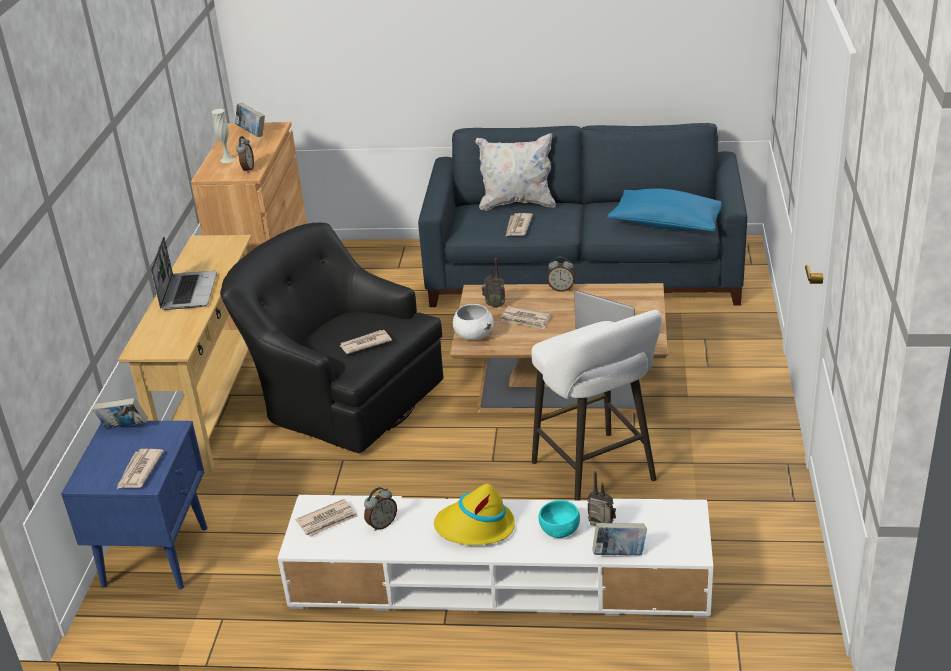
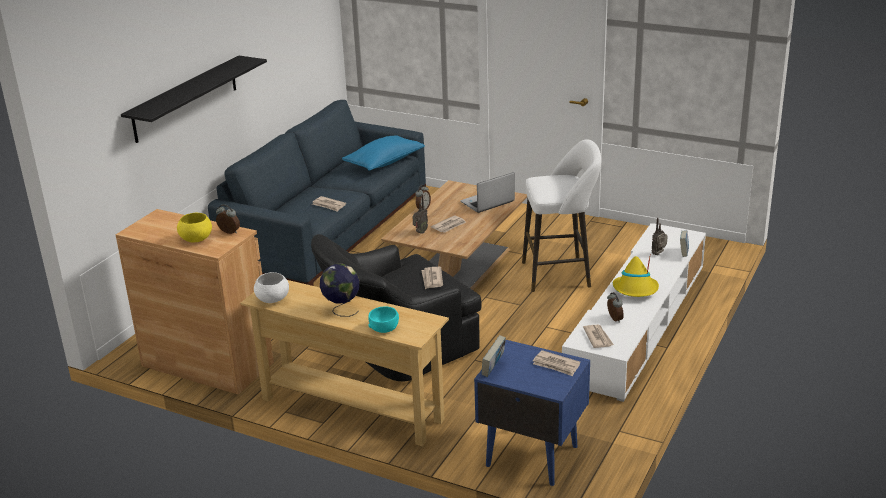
camera: 70 degrees left, 5 degrees down
laptop [151,237,217,310] -> globe [320,264,359,317]
white vase [212,109,235,163] -> yellow bowl [177,213,212,242]
book [235,103,265,137] -> none
white bowl [453,304,494,340] -> white bowl moved to [254,272,289,303]
white pillow [475,133,556,211] -> none
turquoise bowl [538,500,580,538] -> turquoise bowl moved to [368,306,399,333]
none -> black shelf [121,56,267,143]

